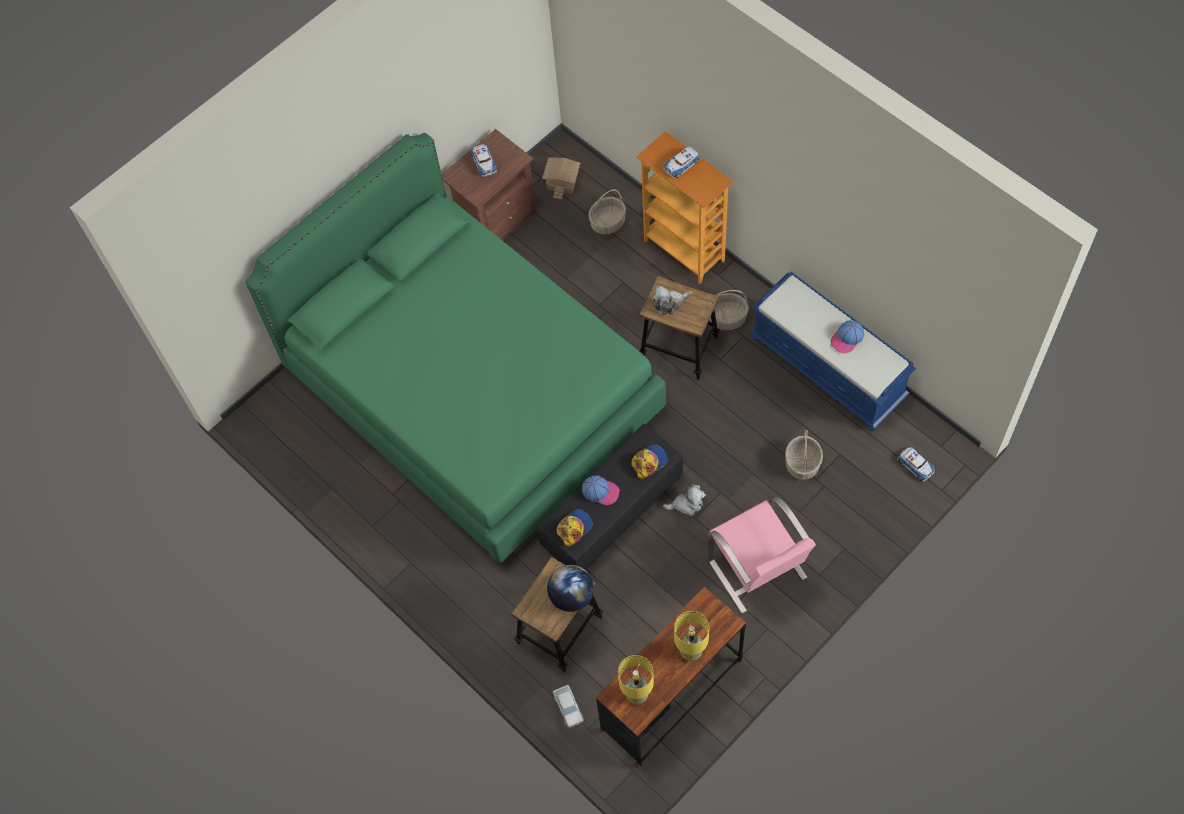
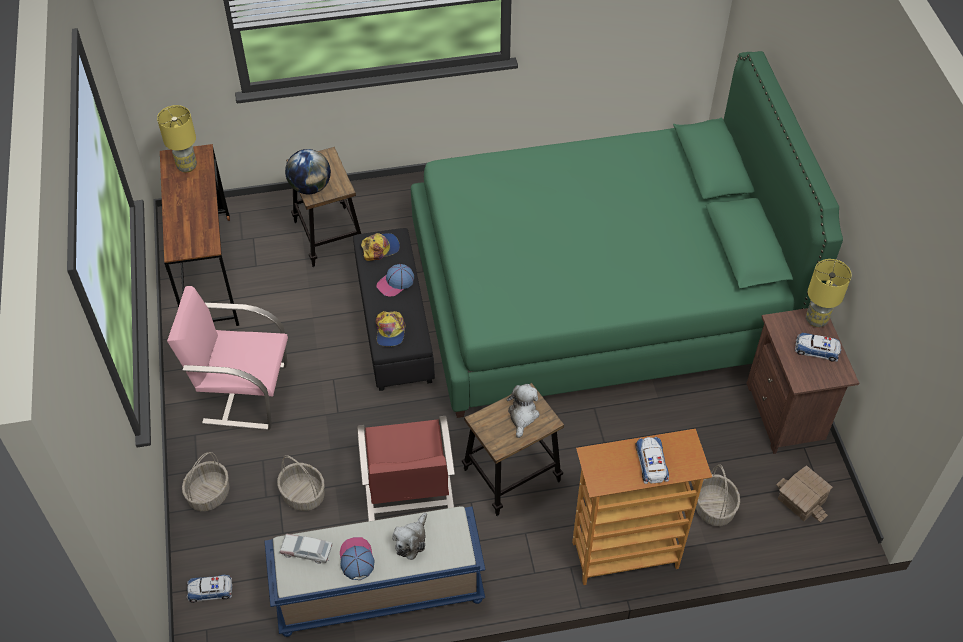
camera: 120 degrees right, 10 degrees down
toy car [553,685,584,728] -> toy car moved to [279,534,332,564]
cap [557,510,593,547] -> cap turned 105 degrees counterclockwise [361,233,400,261]
plush toy [663,484,706,516] -> plush toy moved to [392,512,427,560]
yellow table lamp [674,611,709,661] -> yellow table lamp moved to [806,259,851,327]
basket [709,290,749,330] -> basket moved to [182,452,230,511]
none -> red chair [357,416,455,521]

